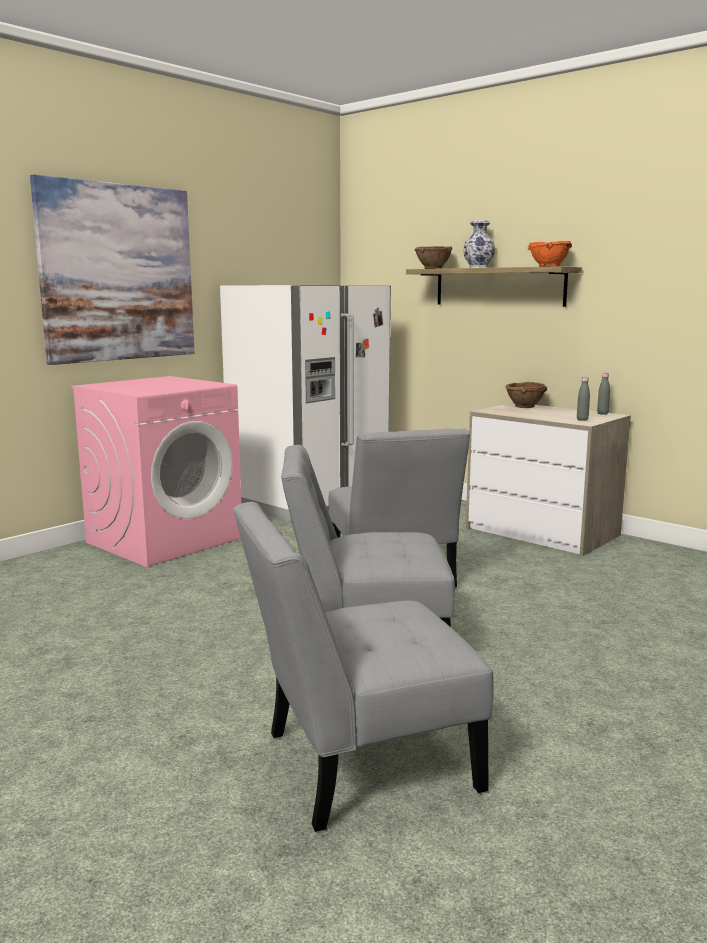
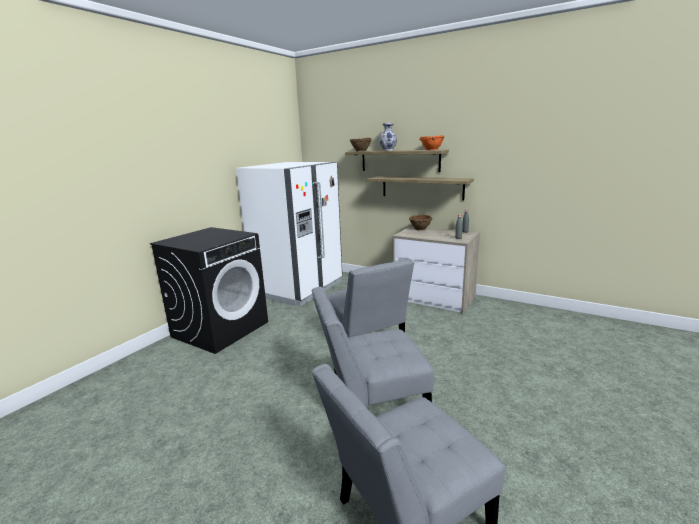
camera: 10 degrees left, 5 degrees up
picture [30,174,194,365] -> none
pink washing machine [71,376,241,567] -> black washing machine [150,227,268,354]
none -> shelf [367,176,474,200]

